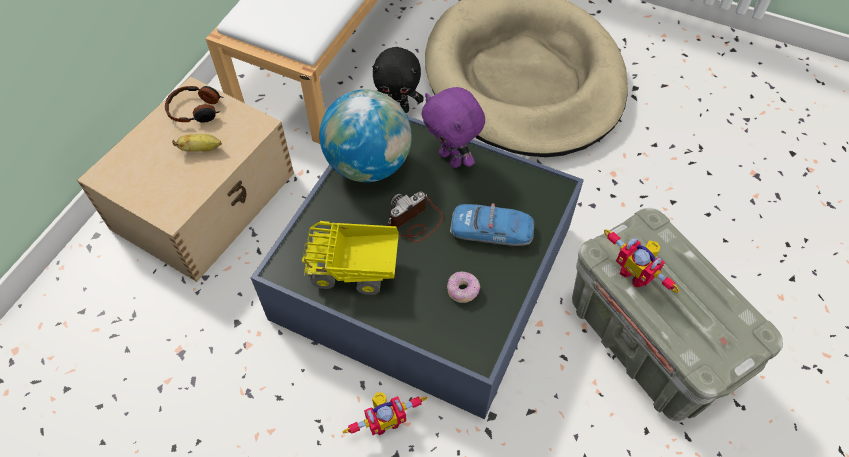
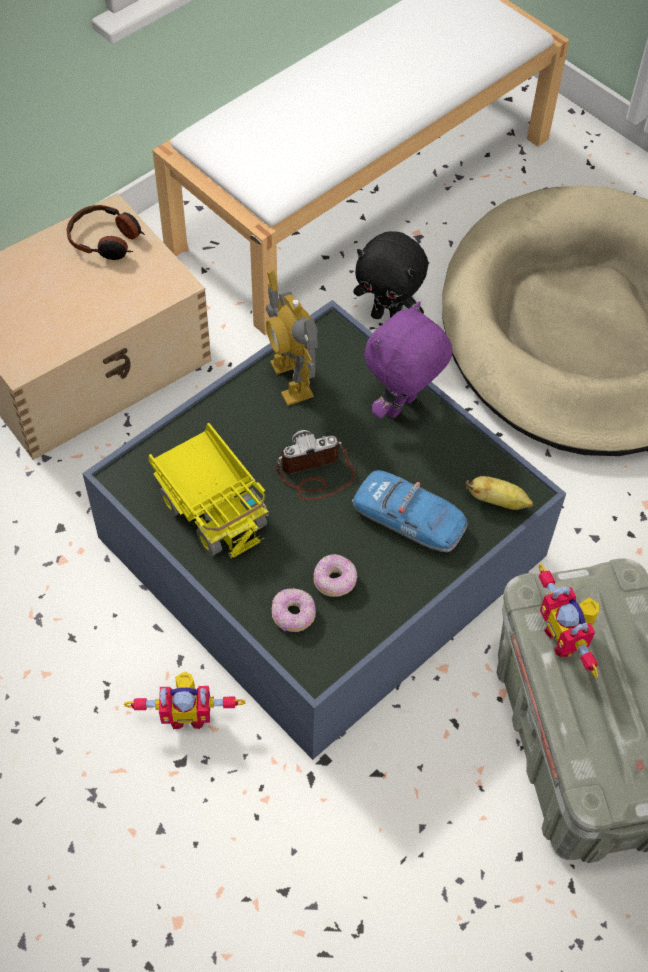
camera: 20 degrees right, 0 degrees up
banana [172,134,222,152] -> banana moved to [465,476,533,510]
toy truck [302,221,399,295] -> toy truck turned 150 degrees counterclockwise [149,423,269,559]
globe [320,89,412,182] -> toy robot [266,270,318,406]
purple plush toy [421,87,485,168] -> purple plush toy turned 60 degrees clockwise [364,301,453,418]
none -> donut [272,588,316,632]

